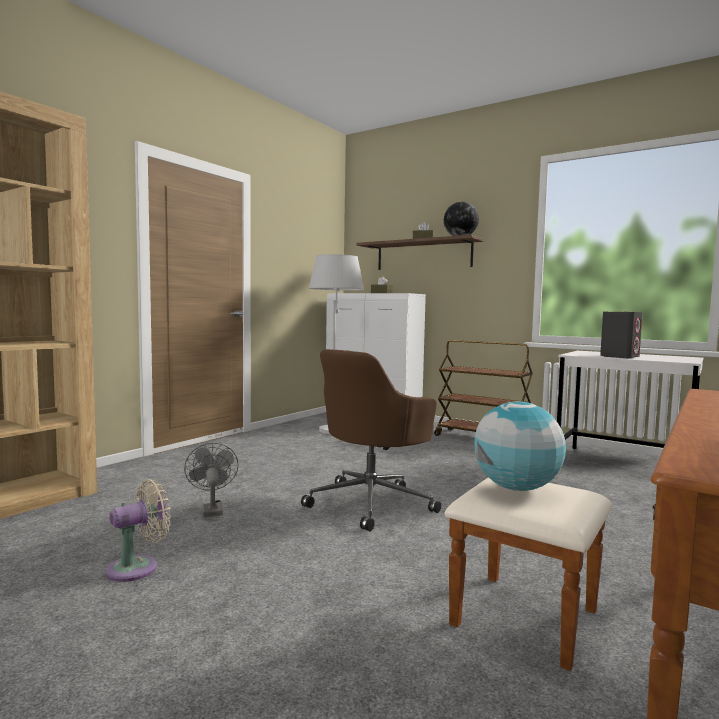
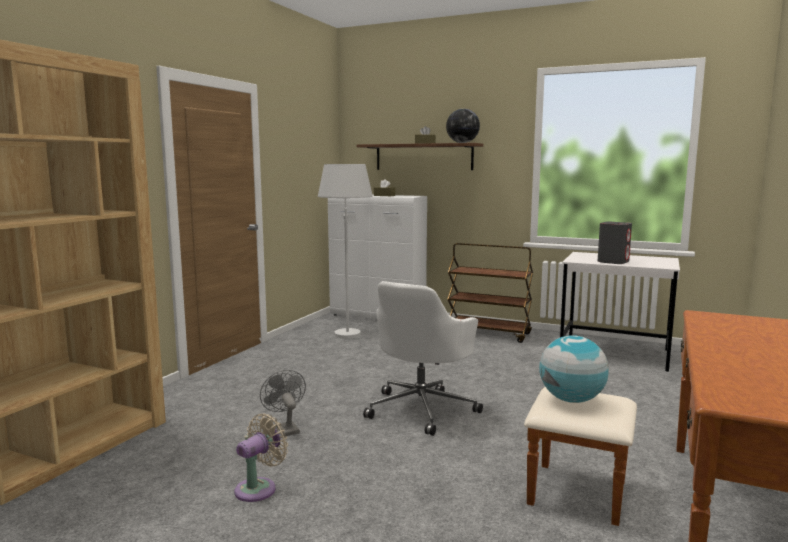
camera: 10 degrees left, 5 degrees up
brown office chair [301,349,441,531] -> white office chair [363,281,483,436]

